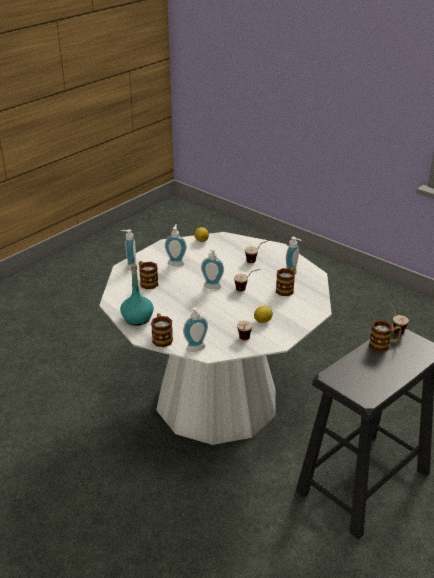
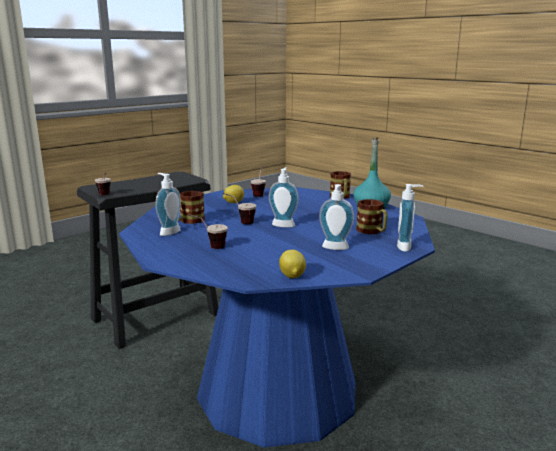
camera: 175 degrees left, 15 degrees down
white dining table [99,232,332,445] -> blue dining table [119,187,435,448]
soap dispenser [183,307,208,352] -> none
mug [369,320,402,352] -> none

